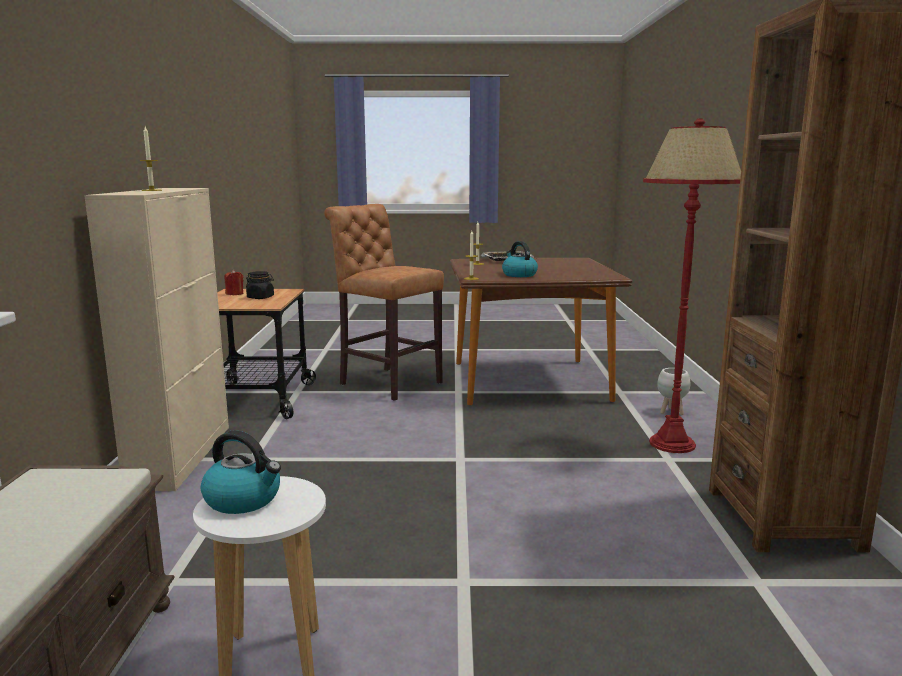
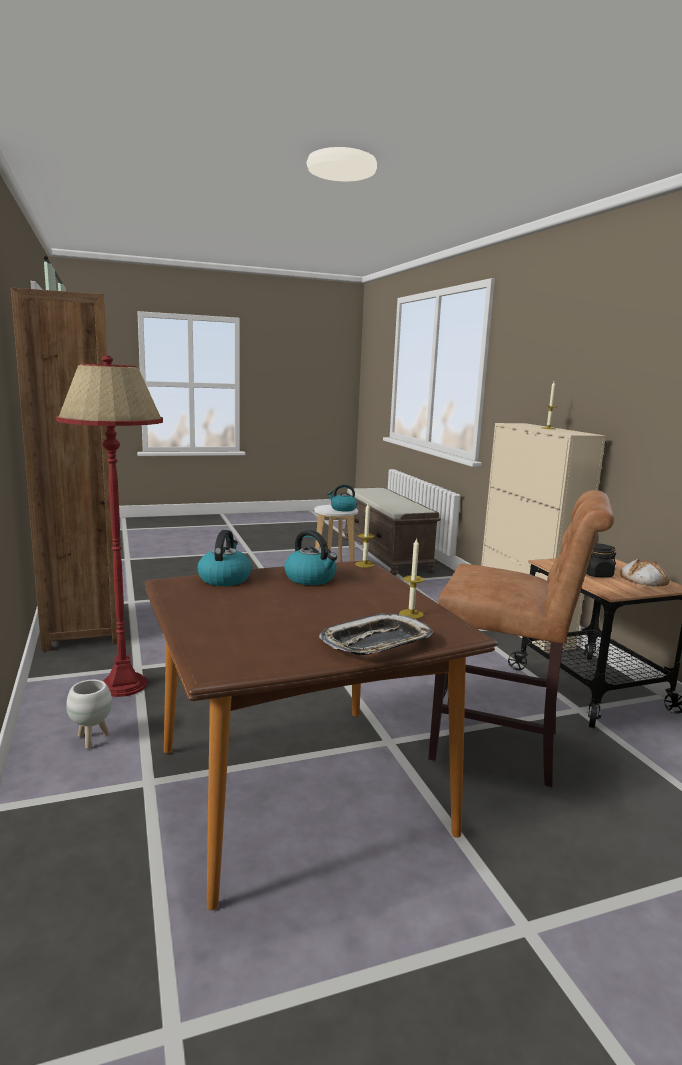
camera: 160 degrees right, 0 degrees up
red candle [224,270,243,295] -> bread [620,558,670,586]
none -> kettle [197,530,251,586]

